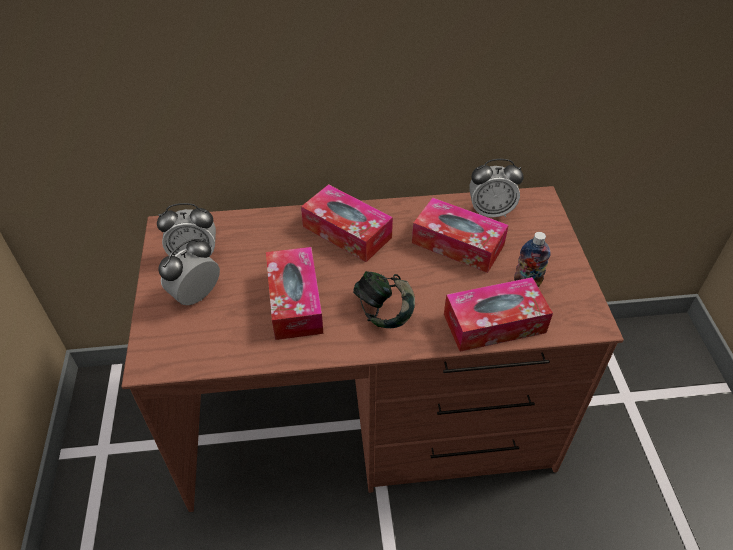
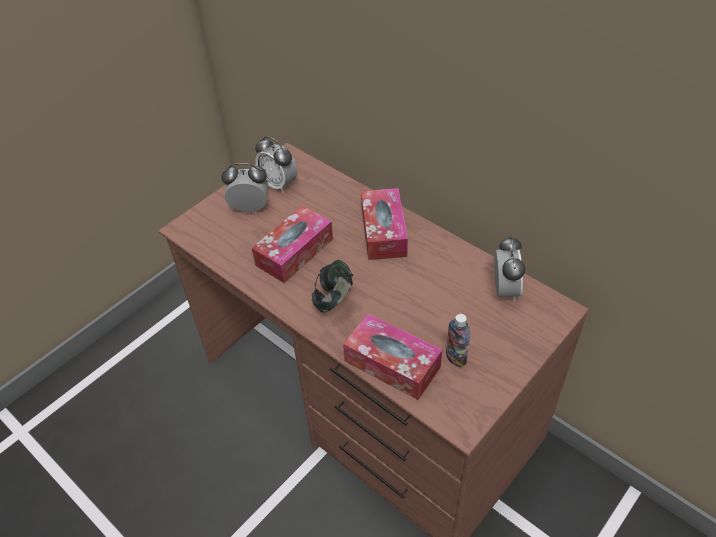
camera: 50 degrees right, 0 degrees up
tissue box [412,197,509,273] -> none
alarm clock [469,159,524,217] -> alarm clock turned 135 degrees counterclockwise [494,236,525,301]

